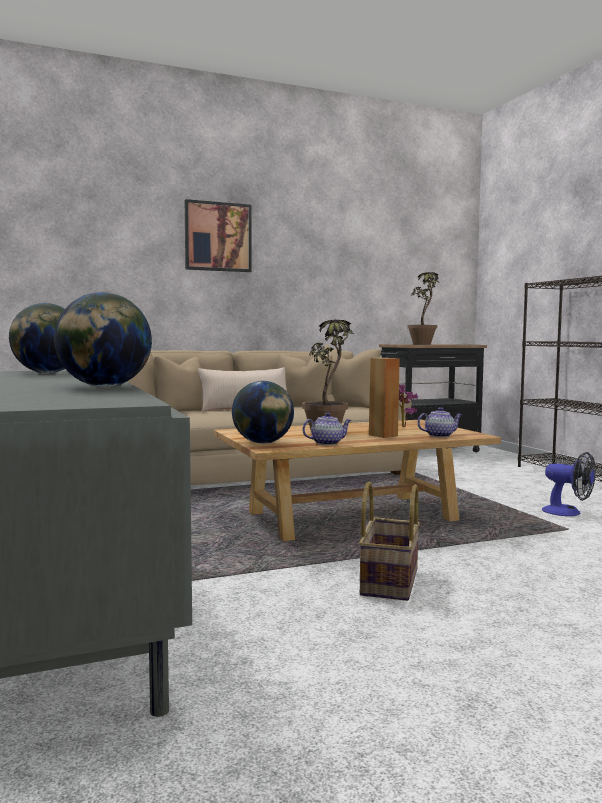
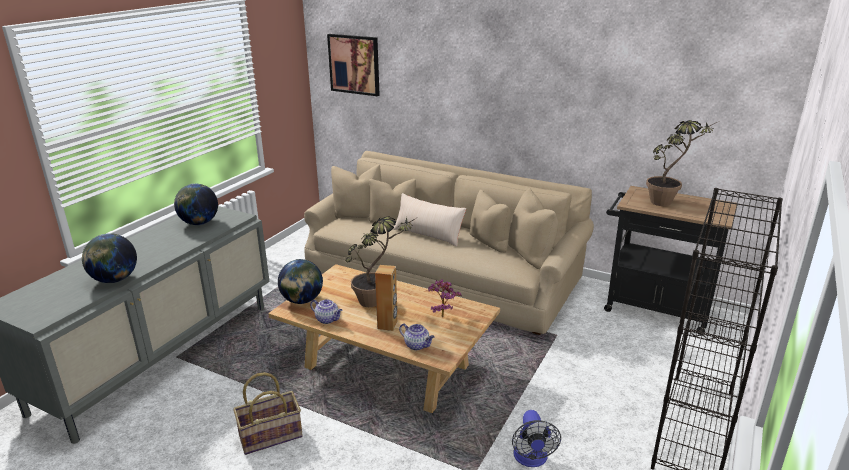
camera: 50 degrees right, 20 degrees up
picture [185,199,252,272] -> picture moved to [327,34,380,96]

